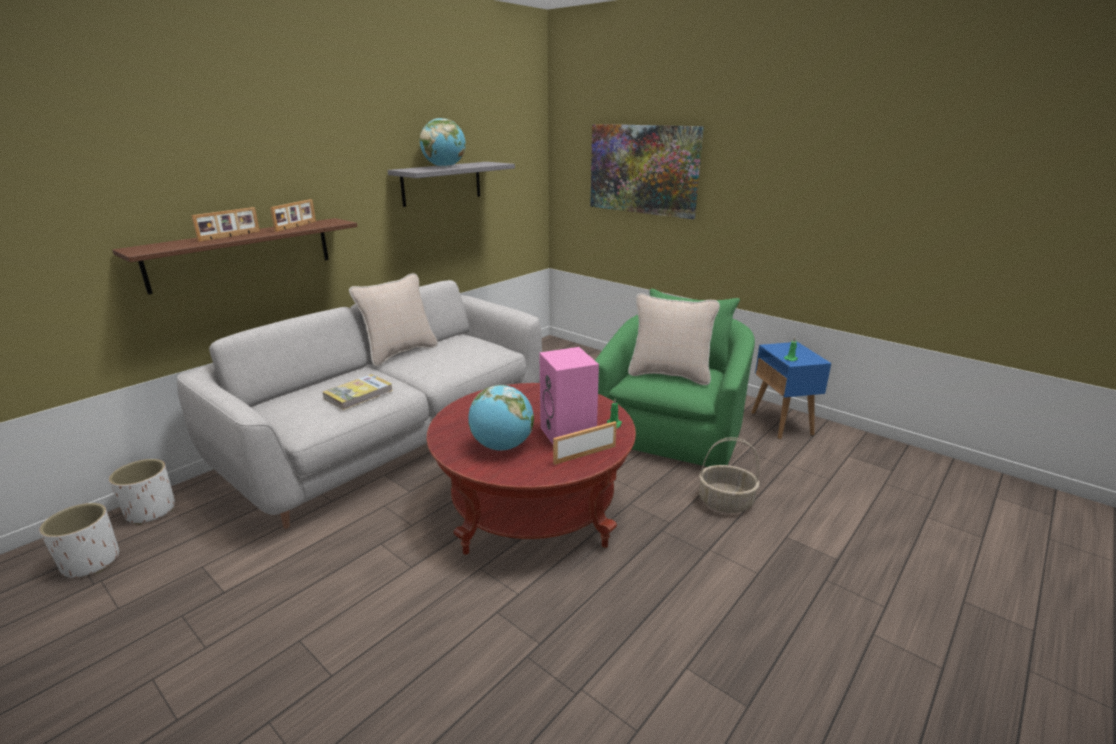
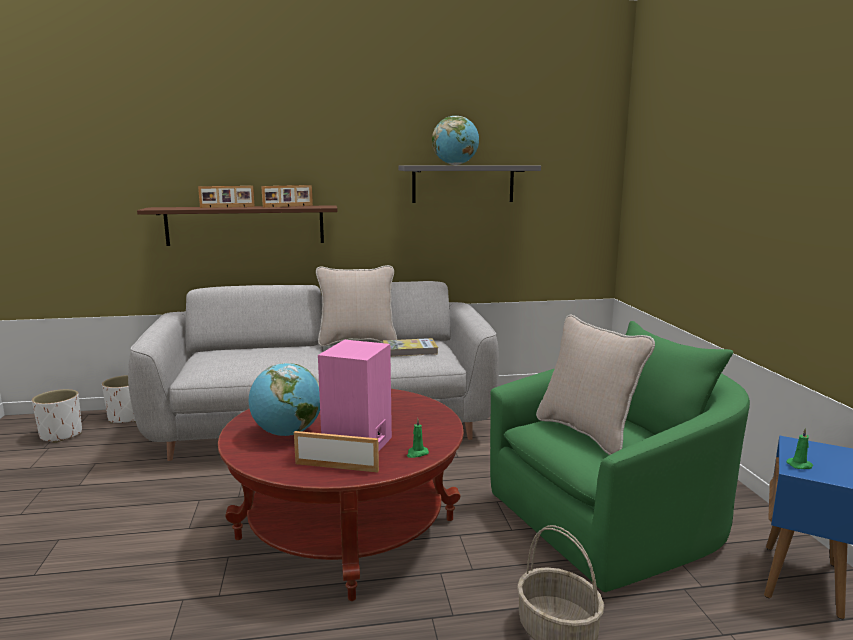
camera: 40 degrees right, 10 degrees down
book [323,374,393,410] -> book moved to [383,338,438,357]
picture [590,124,704,219] -> none

